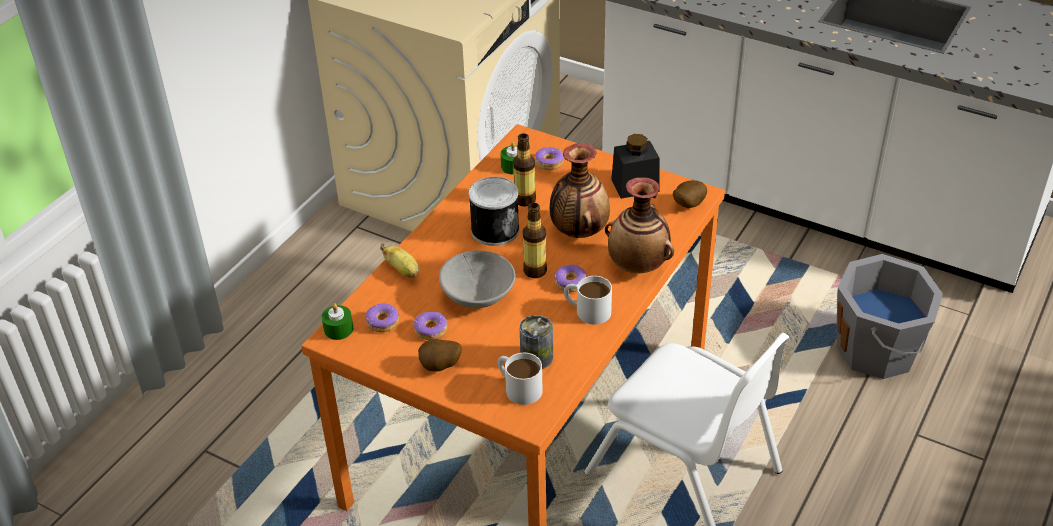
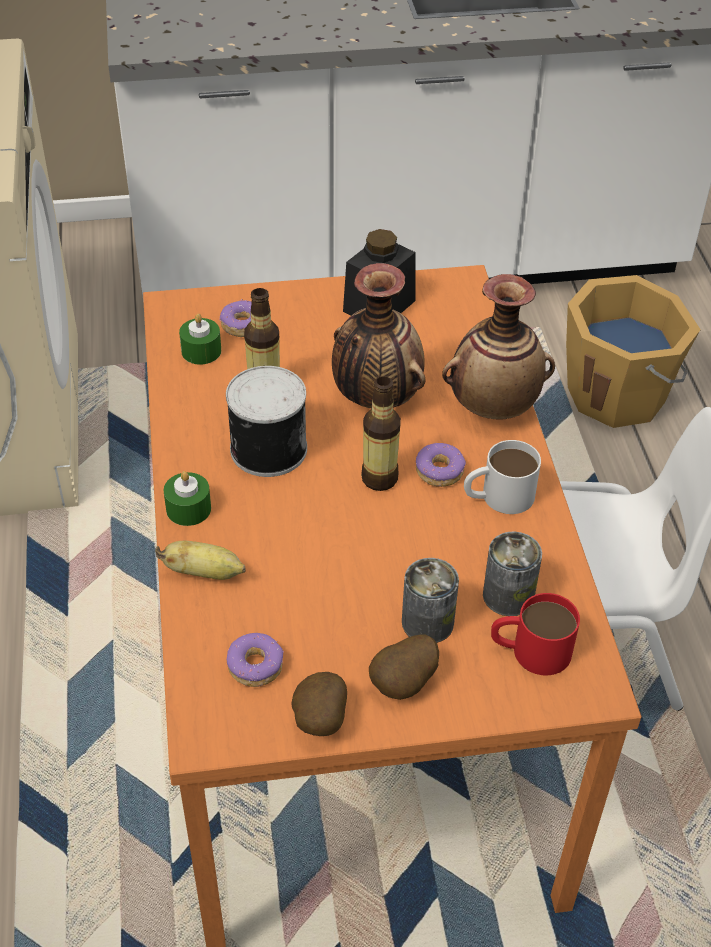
camera: 40 degrees left, 5 degrees up
green candle [322,303,353,340] -> green candle moved to [164,471,211,526]
donut [414,311,447,340] -> none
grey bowl [439,251,516,308] -> none
white mug [498,353,543,405] -> red mug [491,593,580,675]
potato [673,180,707,208] -> potato moved to [291,672,347,736]
grey bucket [837,254,943,379] -> orange bucket [566,275,701,428]
none -> can [402,558,459,643]

